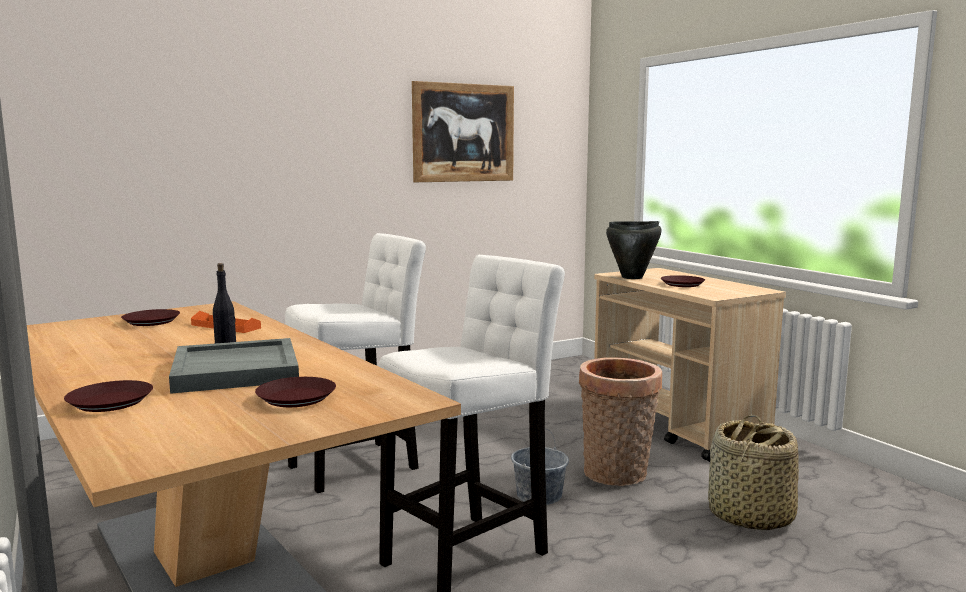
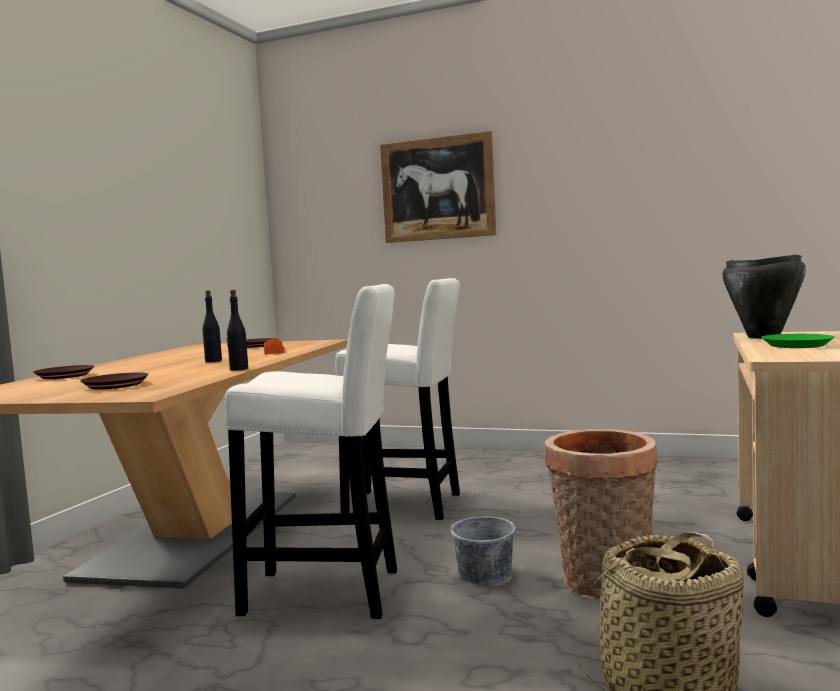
camera: 50 degrees right, 5 degrees down
grey tray [169,338,299,394] -> none
picture [412,81,514,182] -> picture moved to [380,131,496,243]
brown plate [661,275,705,287] -> green plate [761,334,835,348]
none -> black bottle [227,290,248,371]

